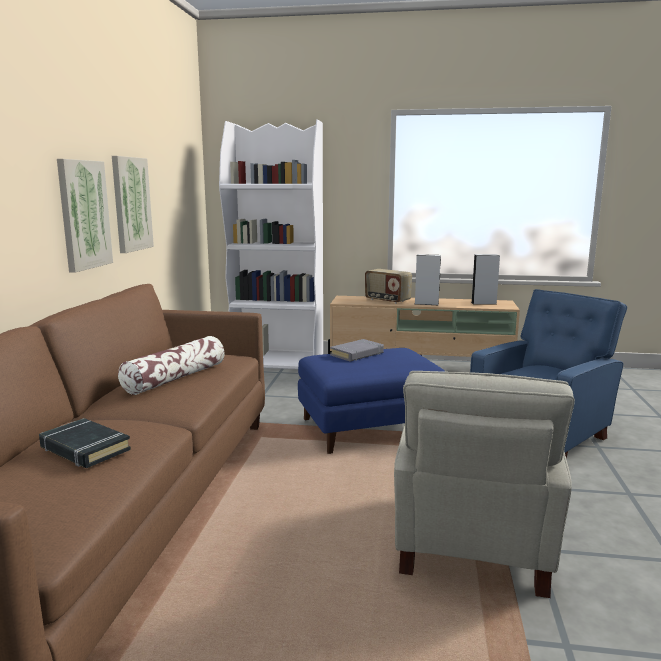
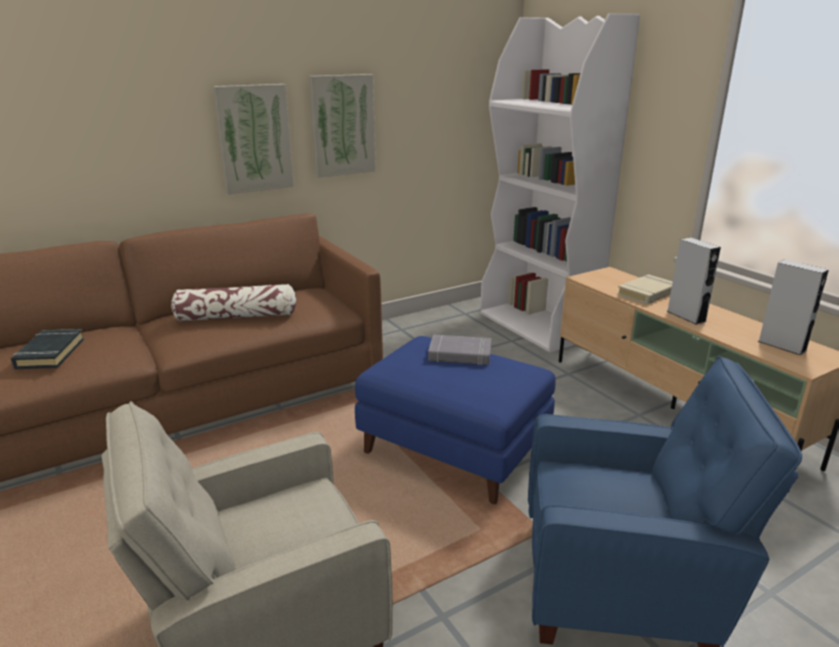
camera: 50 degrees right, 10 degrees up
radio [365,269,412,304] -> beige book [617,274,673,305]

